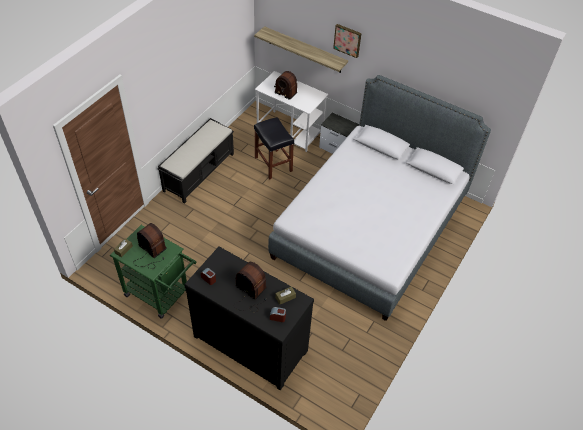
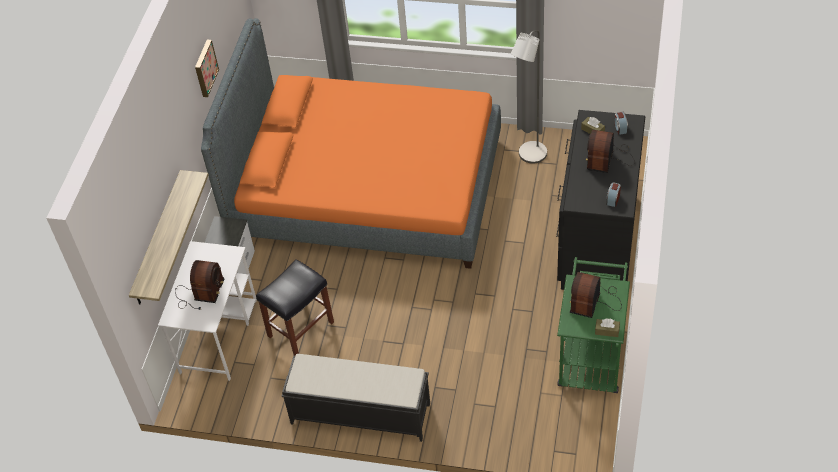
camera: 105 degrees left, 0 degrees up
grey bed [268,75,491,321] -> orange bed [201,18,501,269]
picture [333,24,362,58] -> picture moved to [195,40,219,97]
none -> grey floor lamp [511,30,547,164]

